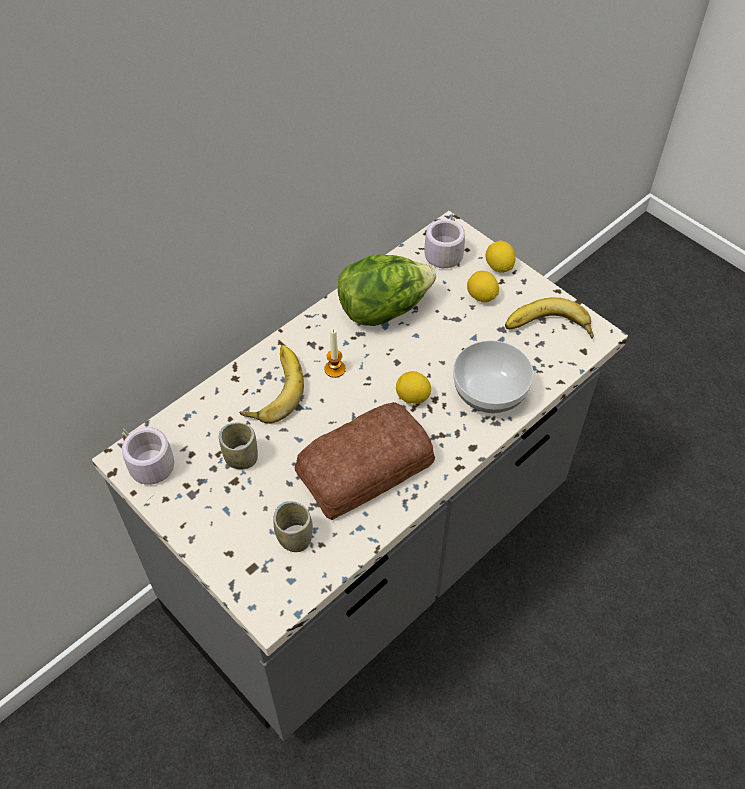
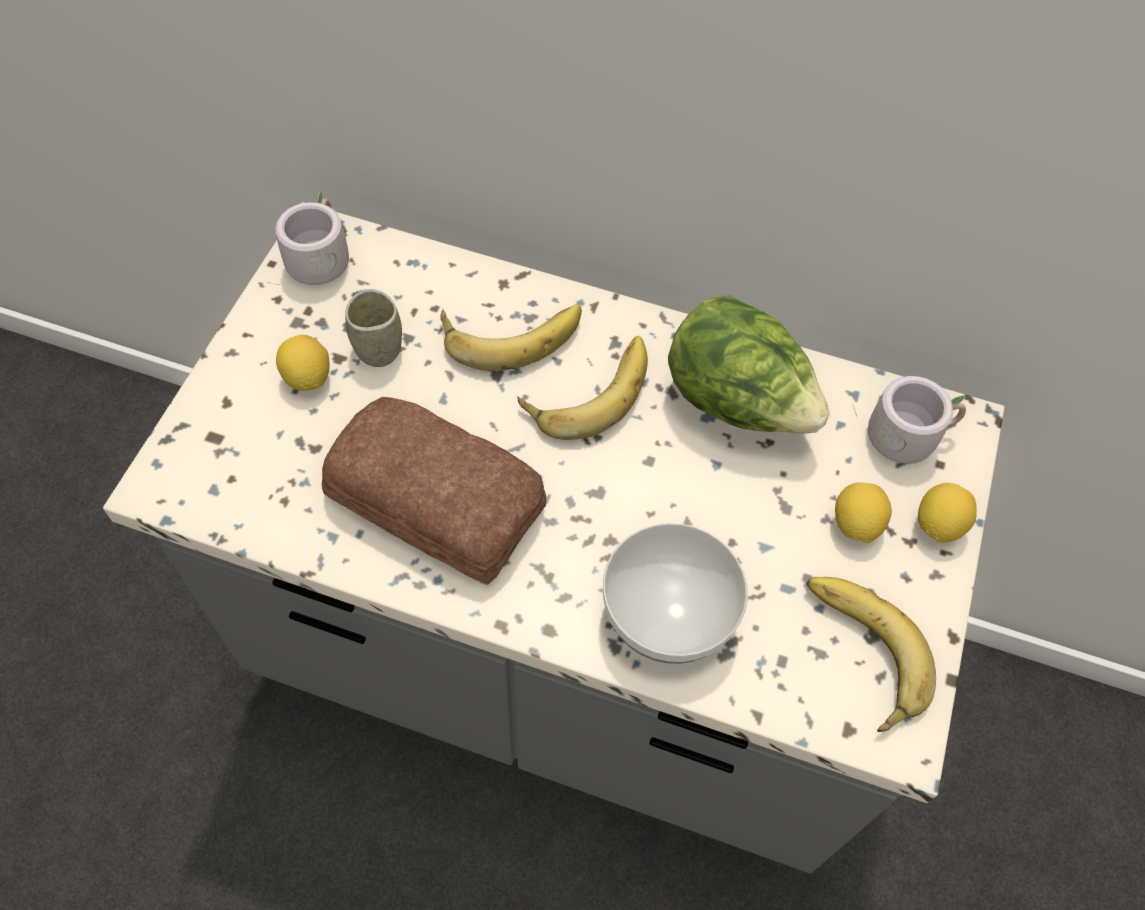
camera: 60 degrees right, 5 degrees up
cup [273,501,313,552] -> none
candle [325,328,346,378] -> banana [518,336,648,440]
lemon [396,371,431,404] -> lemon moved to [276,335,330,391]

